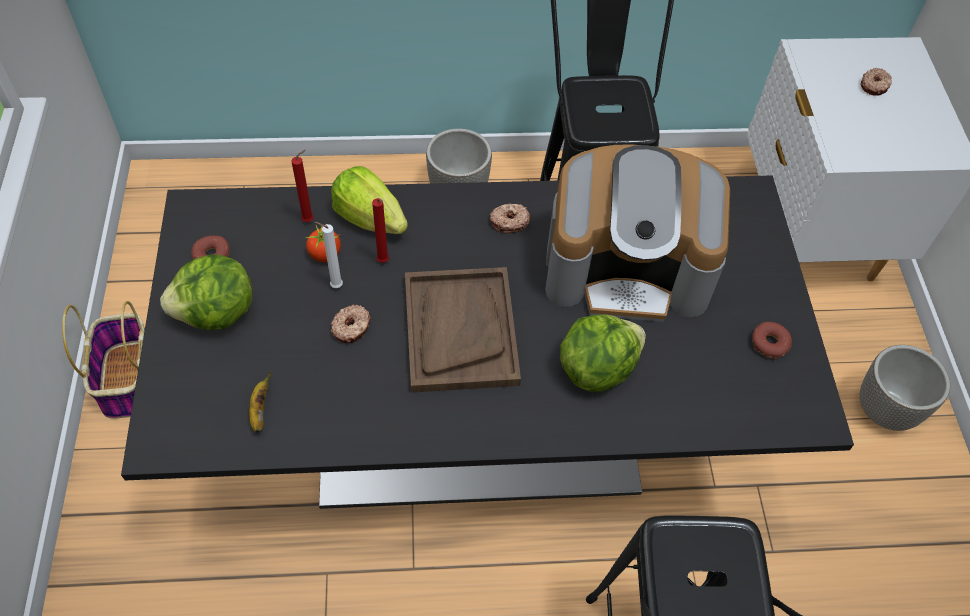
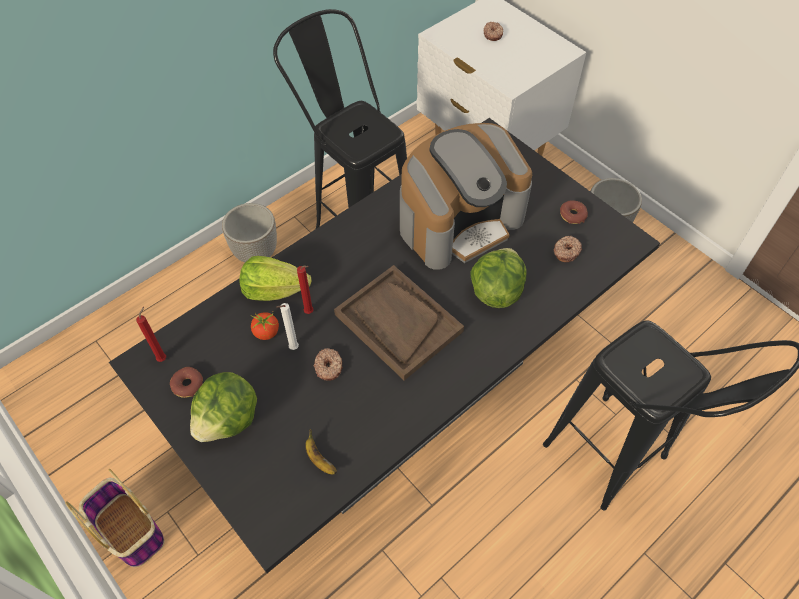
camera: 35 degrees left, 0 degrees up
red candle [292,149,314,222] -> red candle moved to [136,307,166,362]
donut [490,203,530,233] -> donut moved to [553,236,582,262]

